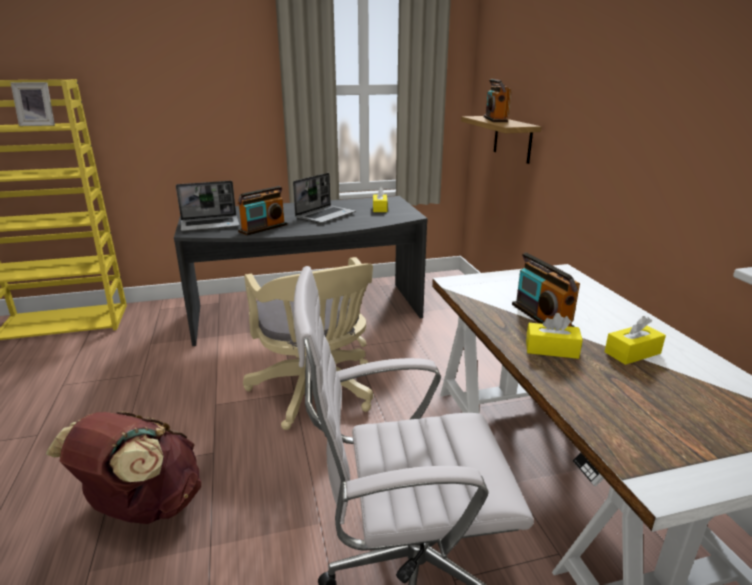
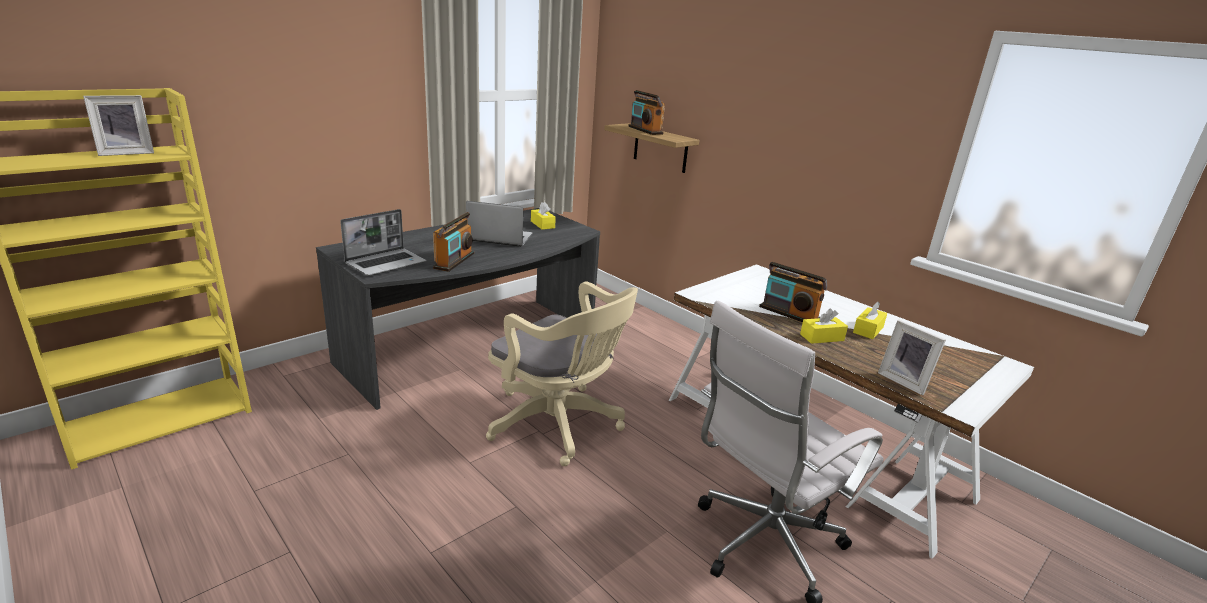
camera: 30 degrees left, 0 degrees up
brown backpack [46,411,201,524] -> none
laptop [293,173,356,224] -> laptop turned 90 degrees counterclockwise [466,201,533,247]
none -> picture frame [878,320,946,395]

